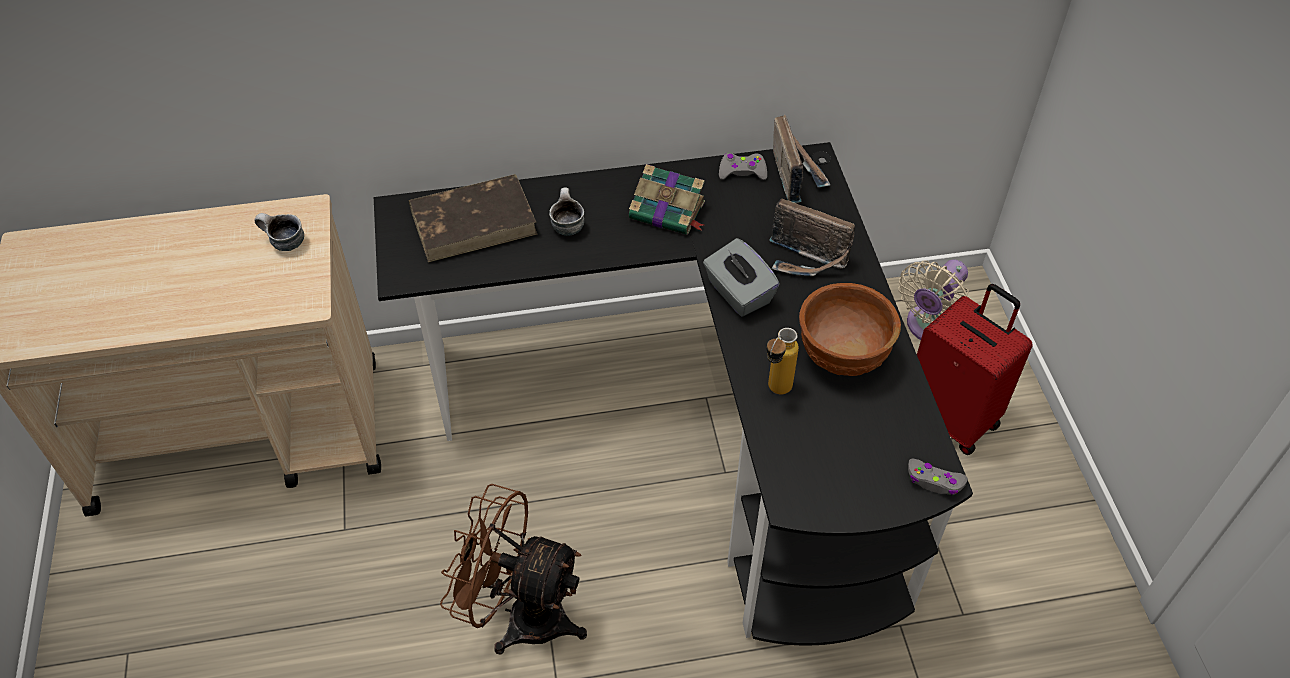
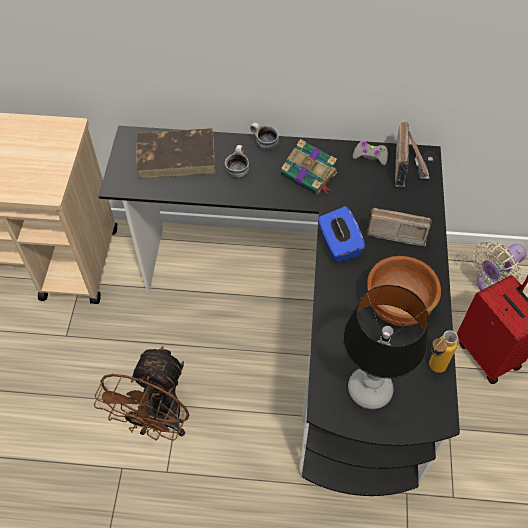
camera: 15 degrees right, 5 degrees up
mug [254,213,304,251] -> mug moved to [250,123,279,150]
brown fan [440,484,587,655] -> brown fan turned 105 degrees counterclockwise [94,346,189,441]
grey tissue box [703,238,780,317] -> blue tissue box [318,206,365,263]
bottle [766,328,799,395] -> bottle moved to [429,330,458,373]
radio [769,199,855,276] -> radio turned 150 degrees clockwise [367,208,432,246]
grey game controller [908,459,968,495] -> none
none -> table lamp [343,285,429,409]

